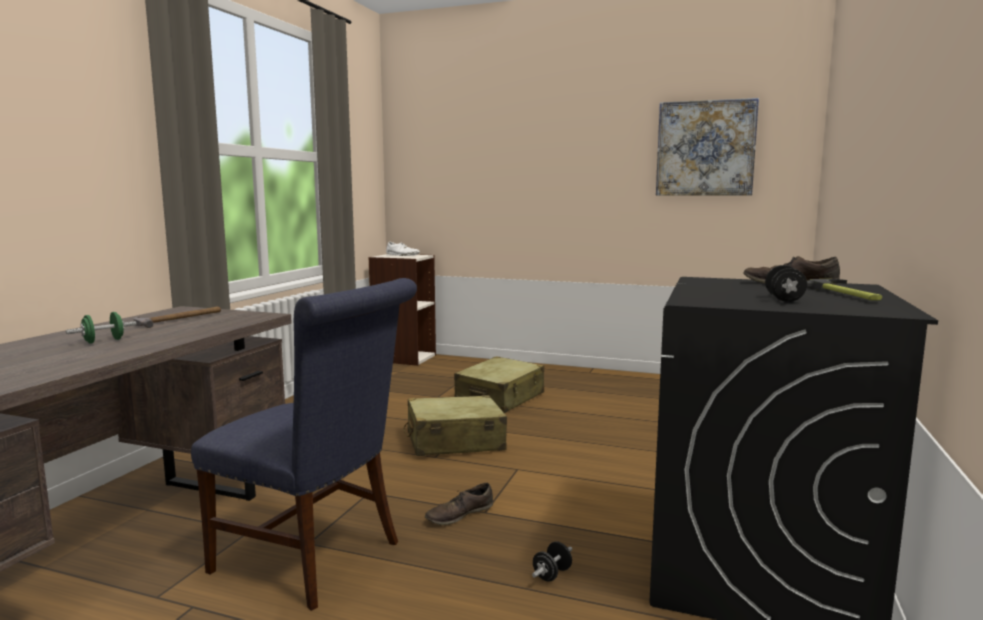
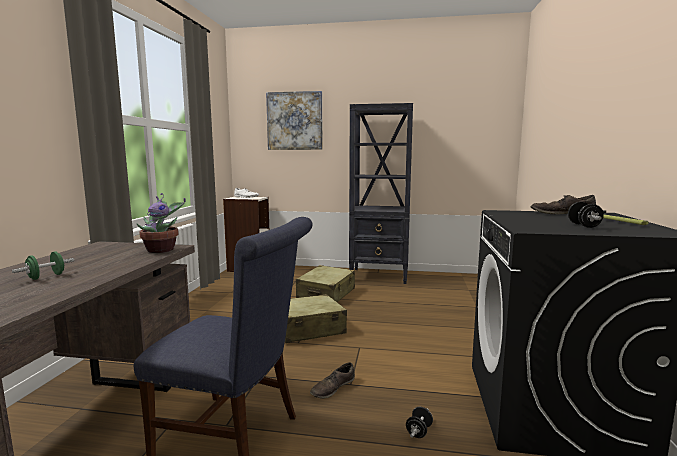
camera: 10 degrees left, 0 degrees up
hammer [134,306,221,328] -> none
picture [656,98,759,196] -> picture moved to [266,91,323,150]
none -> potted plant [137,193,186,253]
none -> black bookcase [349,103,413,284]

